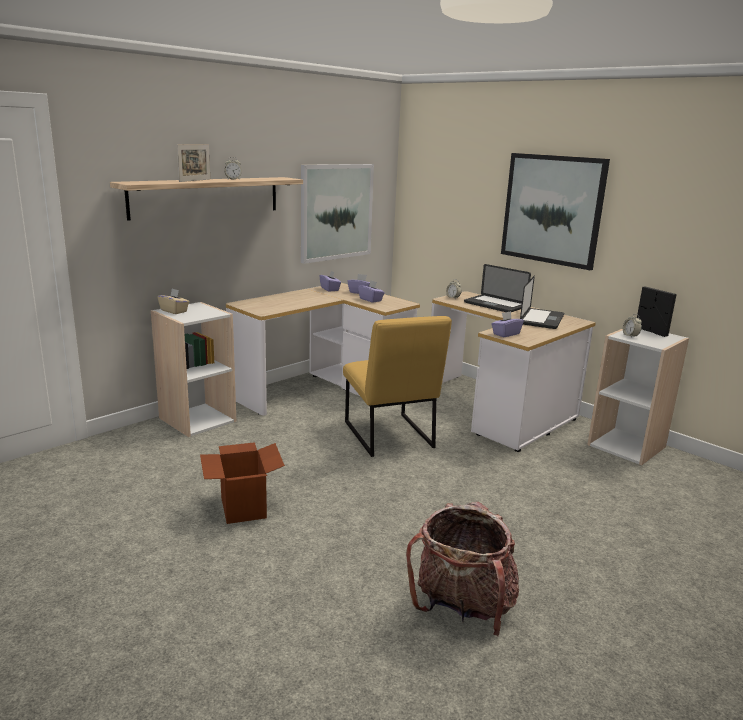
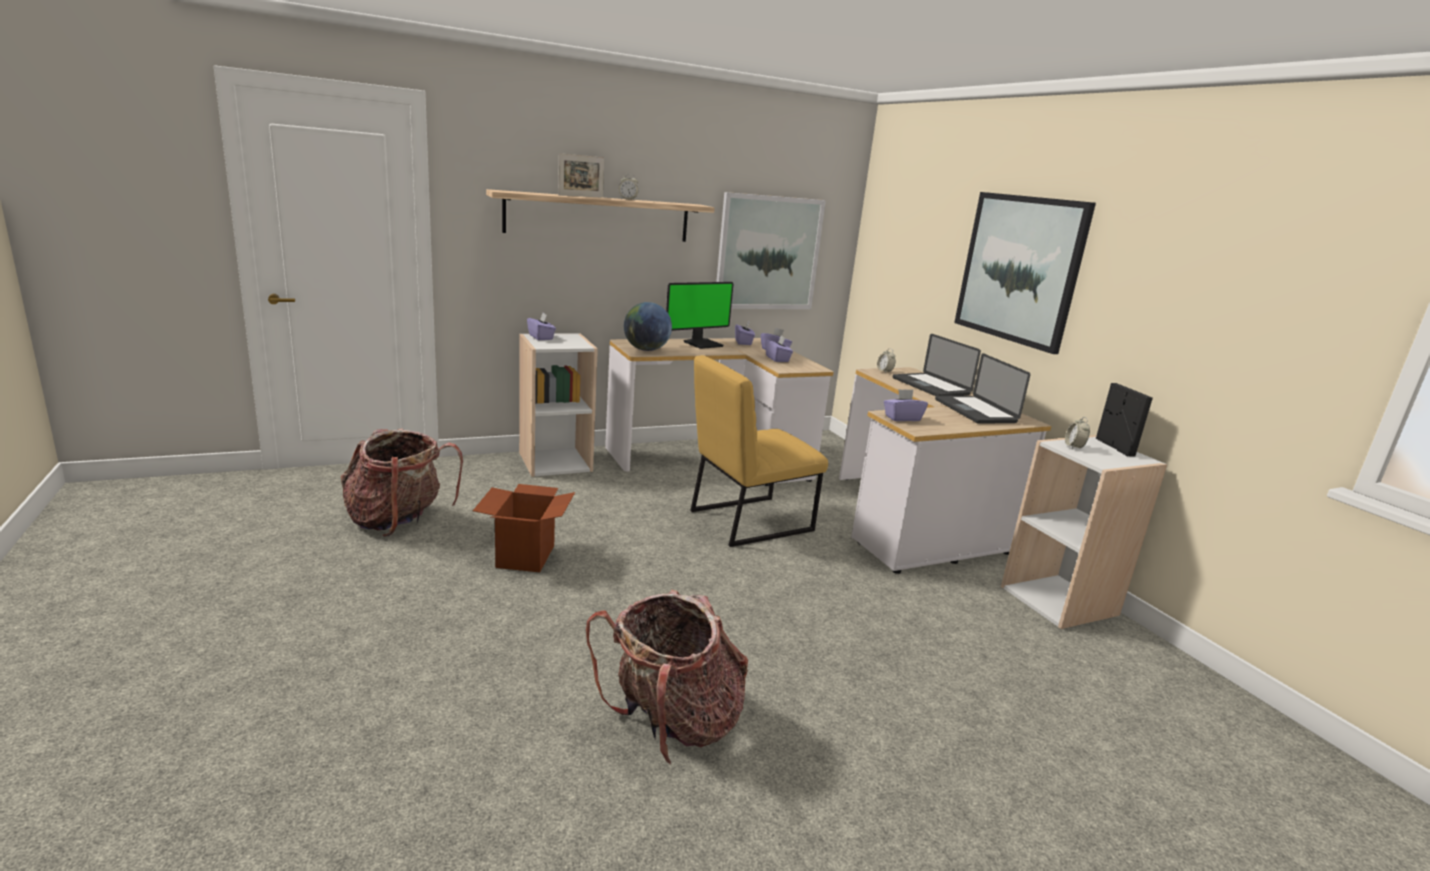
camera: 20 degrees right, 0 degrees up
beige tissue box [157,289,189,314] -> purple tissue box [527,313,556,340]
yellow chair [343,316,452,457] -> yellow chair turned 60 degrees clockwise [690,355,828,547]
laptop [520,275,564,329] -> laptop turned 120 degrees clockwise [935,353,1030,424]
none -> backpack [341,428,463,537]
none -> globe [624,302,672,351]
none -> monitor [666,282,734,349]

